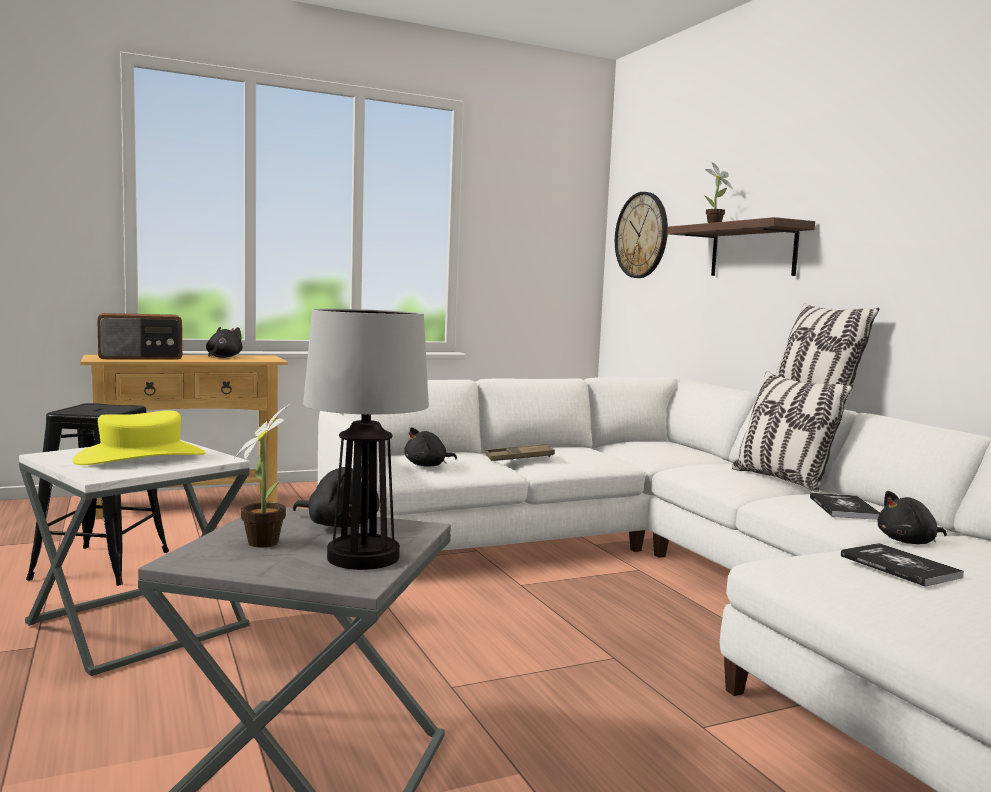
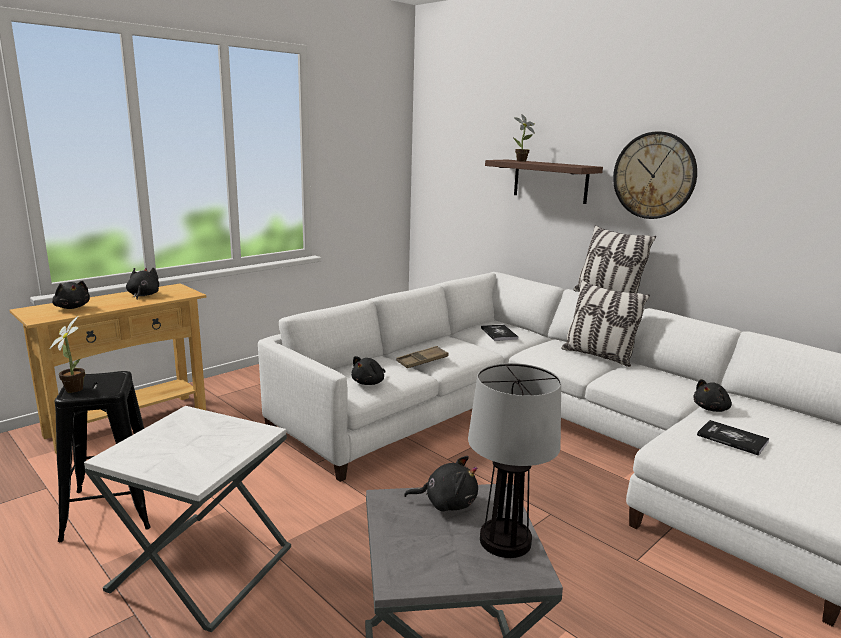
camera: 20 degrees left, 10 degrees up
yellow hat [72,411,205,465] -> none
radio [97,313,182,359] -> black plush toy [52,281,90,309]
potted plant [235,404,289,548] -> potted plant moved to [50,317,85,393]
wall clock [615,192,668,278] -> wall clock moved to [613,132,697,219]
book [810,493,880,520] -> book moved to [481,325,519,341]

